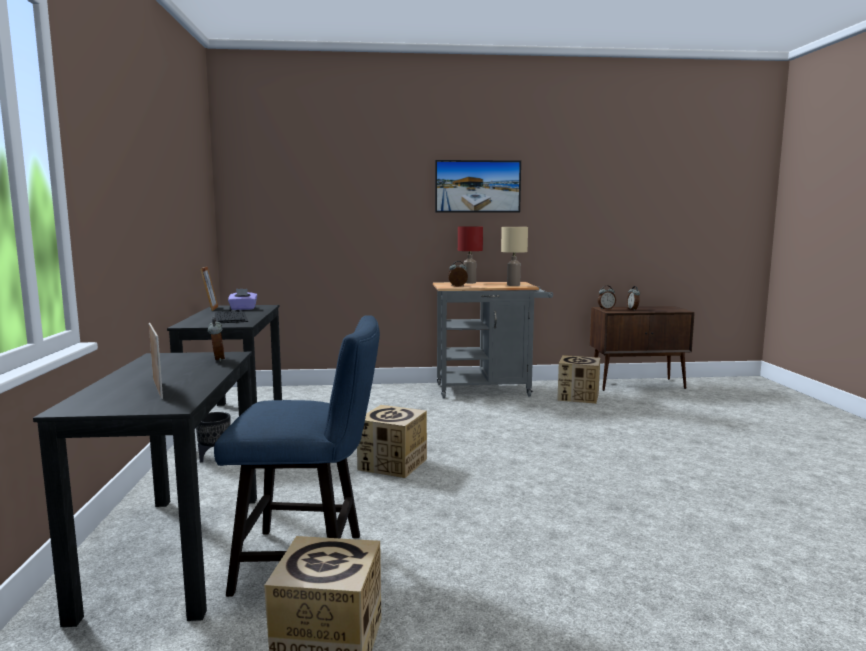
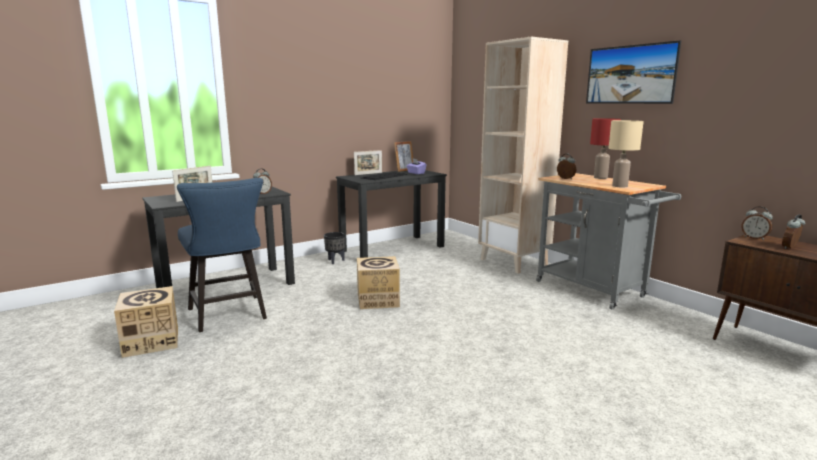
camera: 60 degrees right, 5 degrees up
cardboard box [557,355,600,404] -> none
none -> picture frame [354,150,382,175]
none -> beige bookcase [478,37,568,274]

